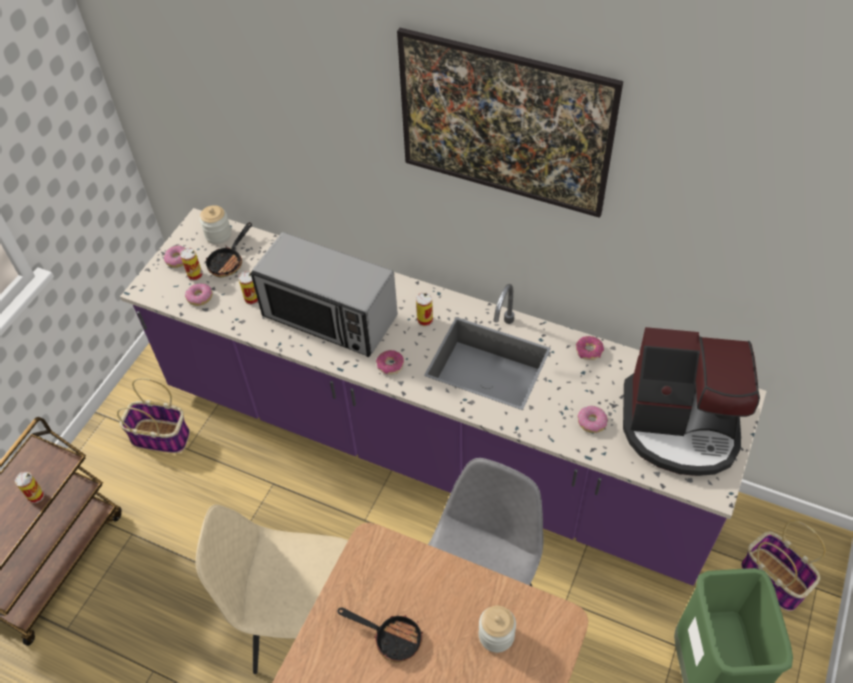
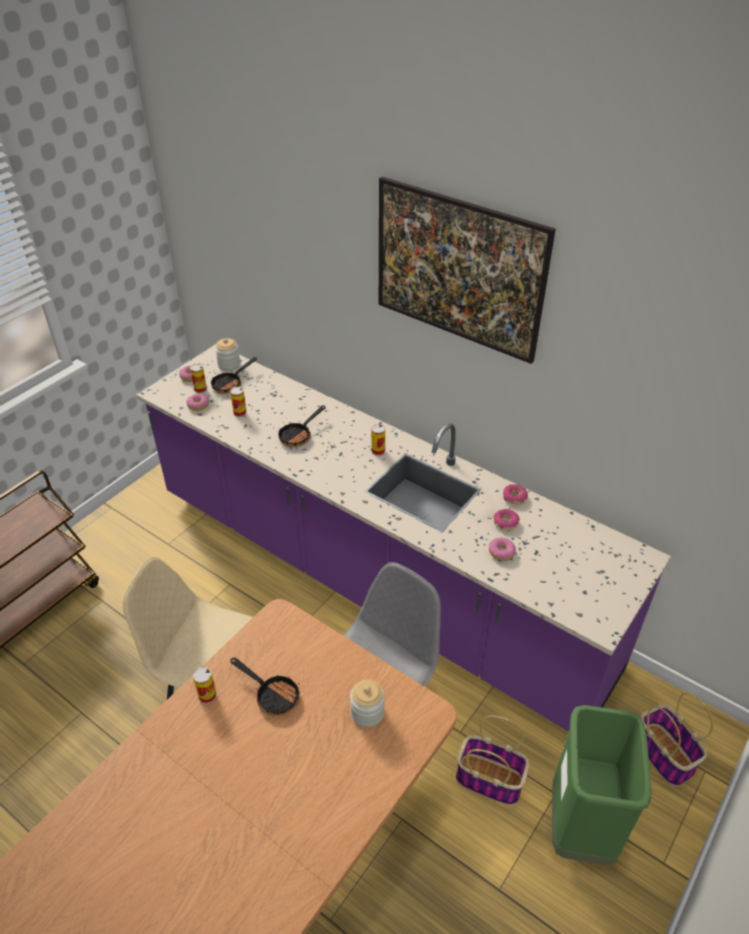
camera: 10 degrees right, 10 degrees down
can [15,472,45,503] -> can moved to [193,667,217,704]
basket [117,378,190,453] -> basket moved to [456,715,529,805]
microwave [251,232,398,357] -> frying pan [278,405,326,447]
donut [376,350,404,375] -> donut moved to [493,509,519,530]
coffee machine [623,327,760,476] -> none

